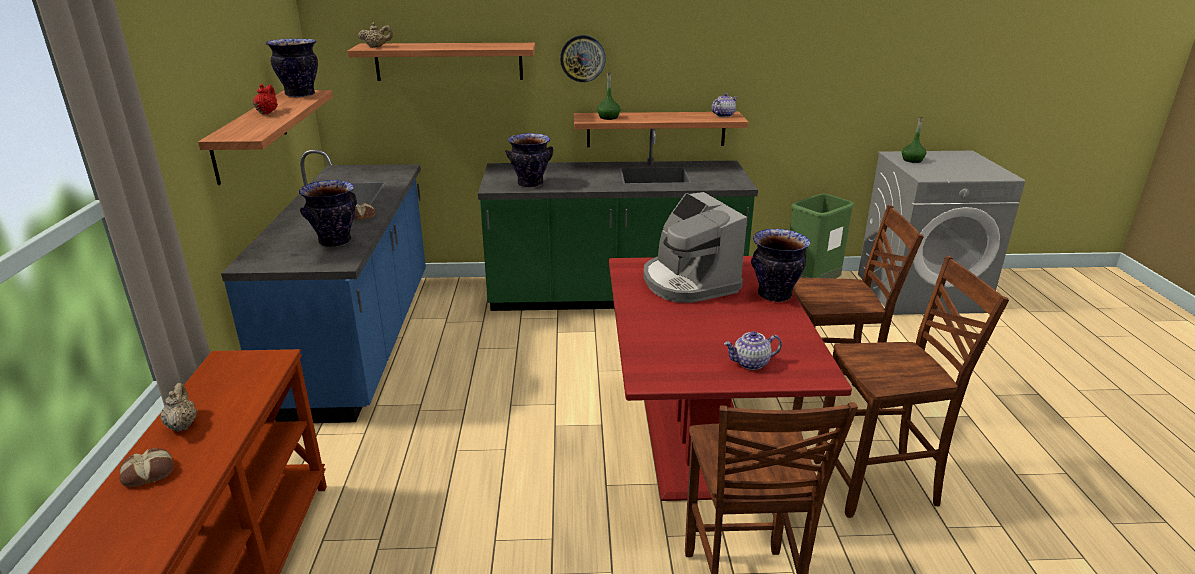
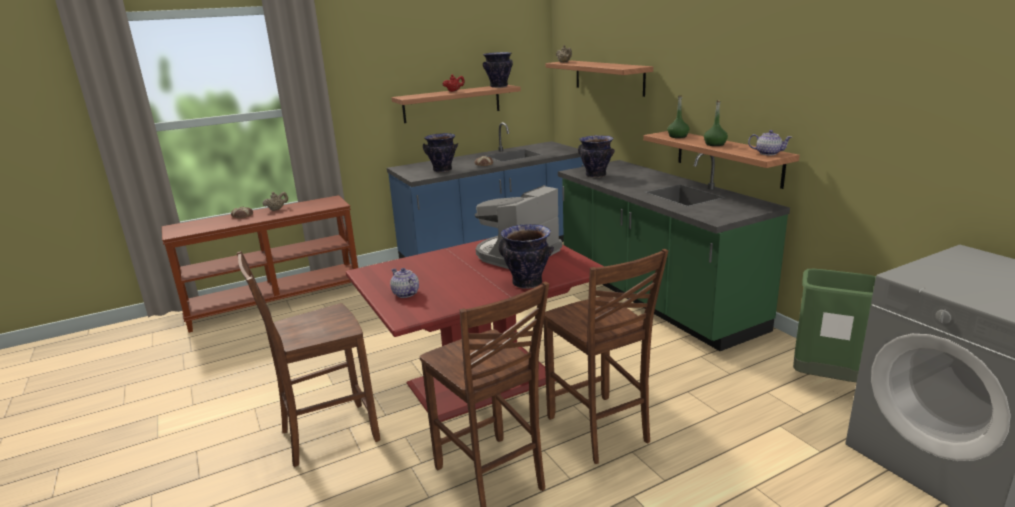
camera: 65 degrees right, 5 degrees down
wall clock [560,35,606,82] -> none
green bottle [902,117,926,163] -> green bottle moved to [704,100,728,146]

